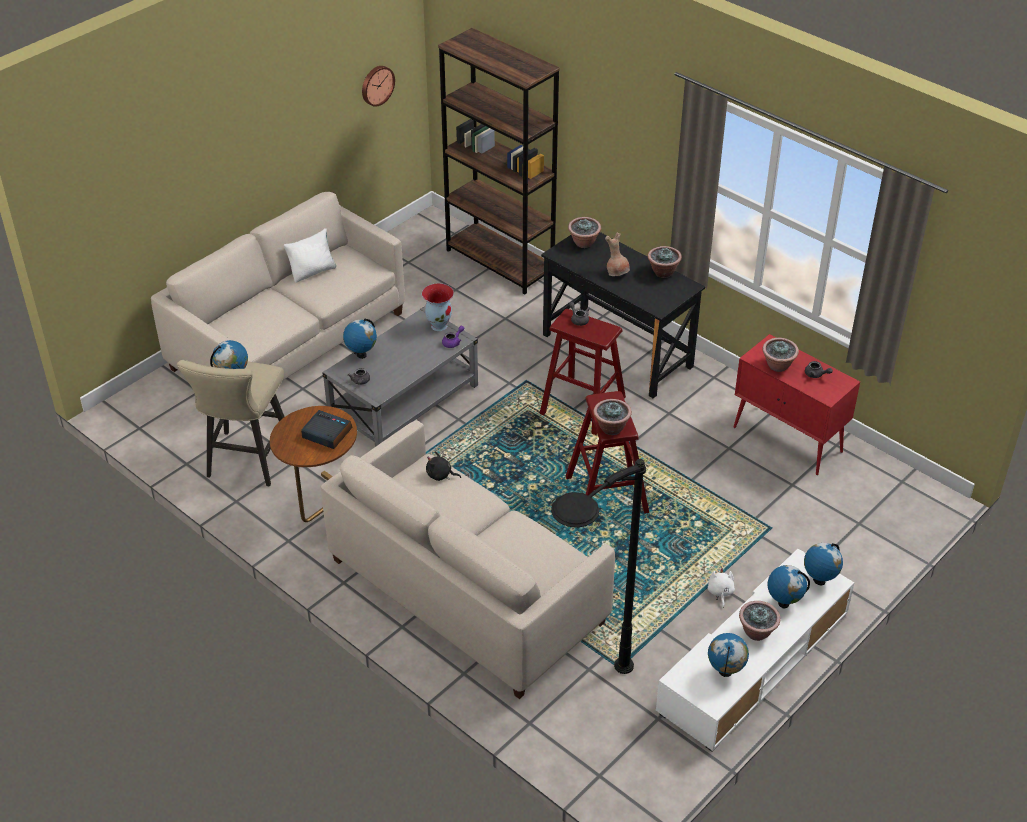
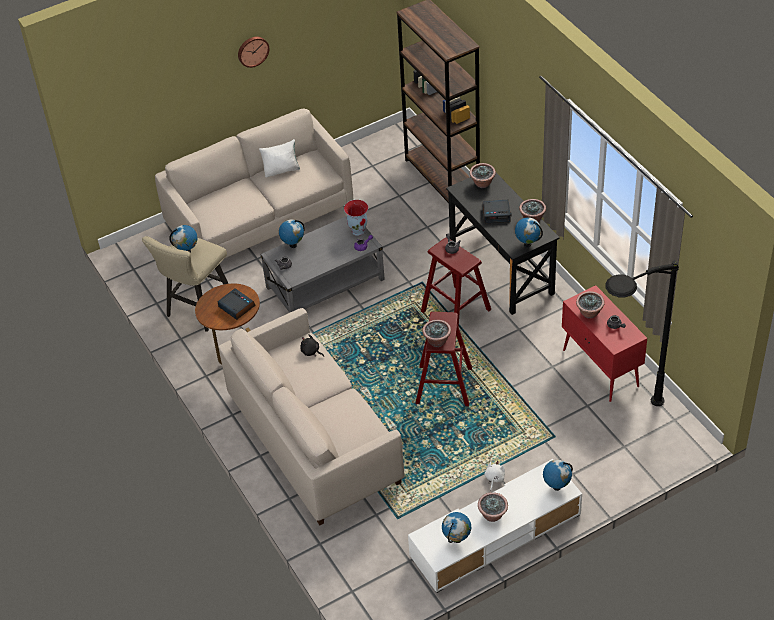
camera: 20 degrees right, 5 degrees up
wall clock [362,66,395,107] -> wall clock moved to [238,37,270,68]
black floor lamp [551,459,646,674] -> black floor lamp moved to [605,261,679,406]
brown vase [605,233,630,276] -> alarm clock [483,200,512,223]
globe [768,565,810,608] -> globe moved to [515,217,543,247]

